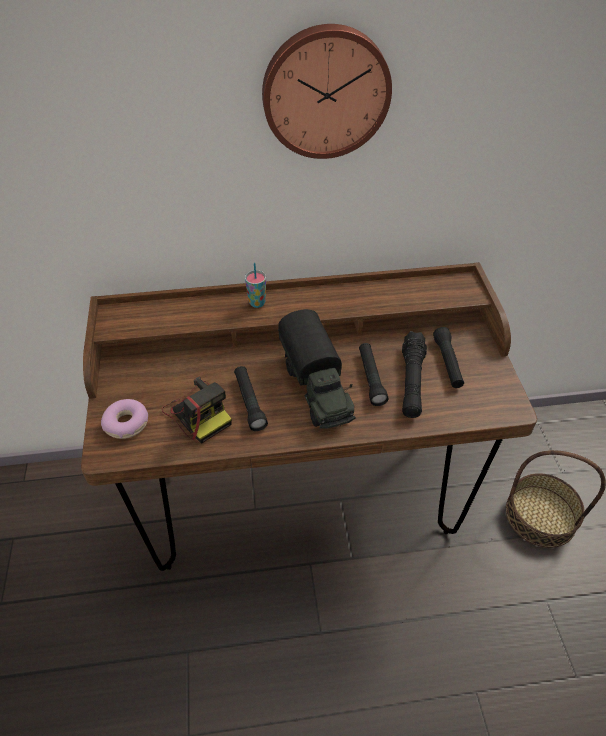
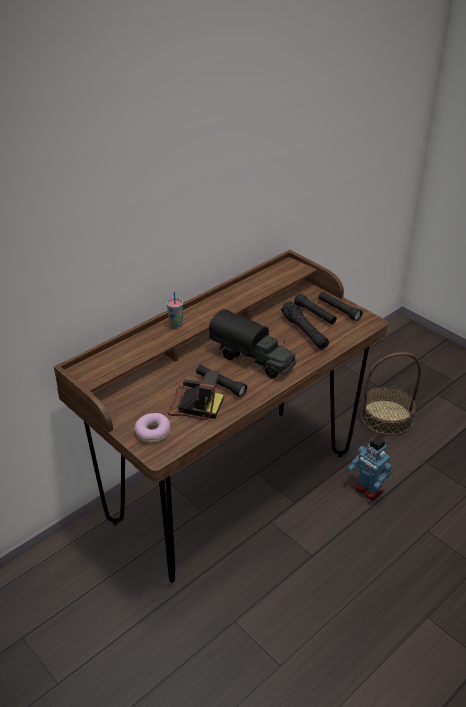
camera: 35 degrees left, 10 degrees down
wall clock [262,24,392,159] -> none
black flashlight [359,343,389,406] -> black flashlight moved to [318,292,363,321]
none -> toy robot [348,436,393,500]

